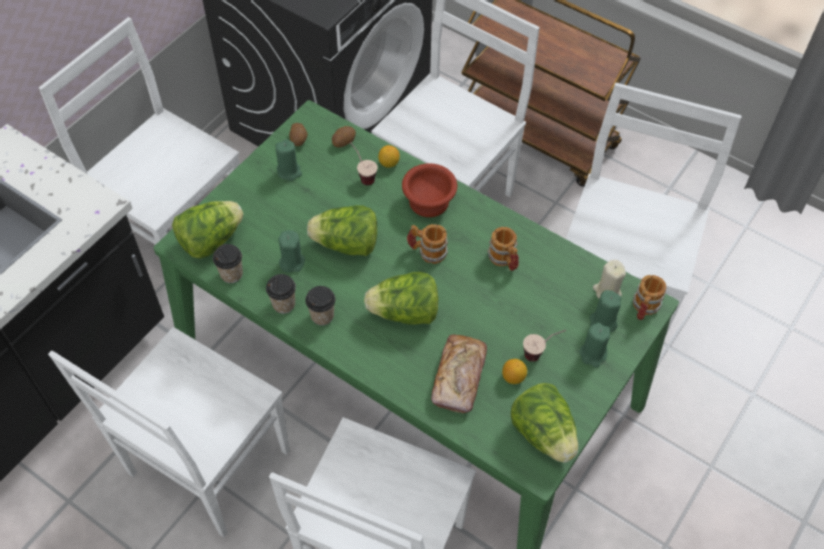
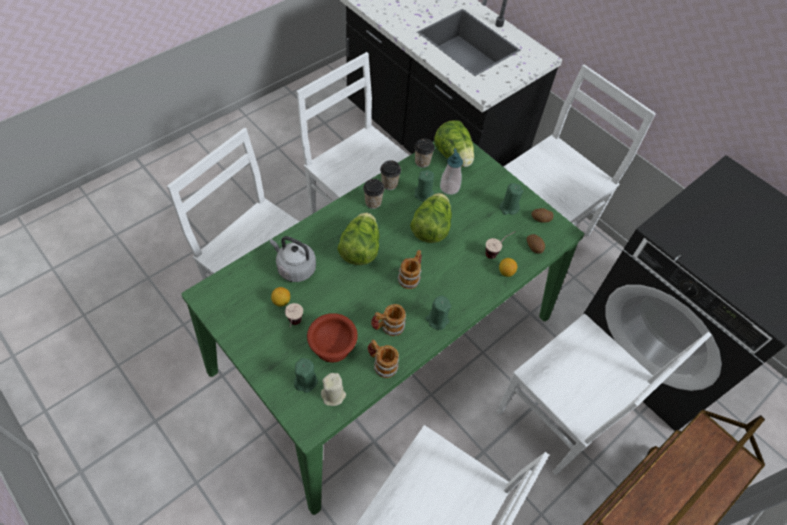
camera: 100 degrees right, 0 degrees up
brown bowl [402,163,457,217] -> brown bowl moved to [307,313,358,363]
bread [431,335,487,413] -> grey kettle [270,236,316,282]
lettuce [511,383,578,463] -> none
green candle [579,323,610,368] -> green candle moved to [425,296,451,330]
mug [633,275,666,320] -> mug moved to [368,340,399,378]
none -> soap dispenser [440,148,463,195]

